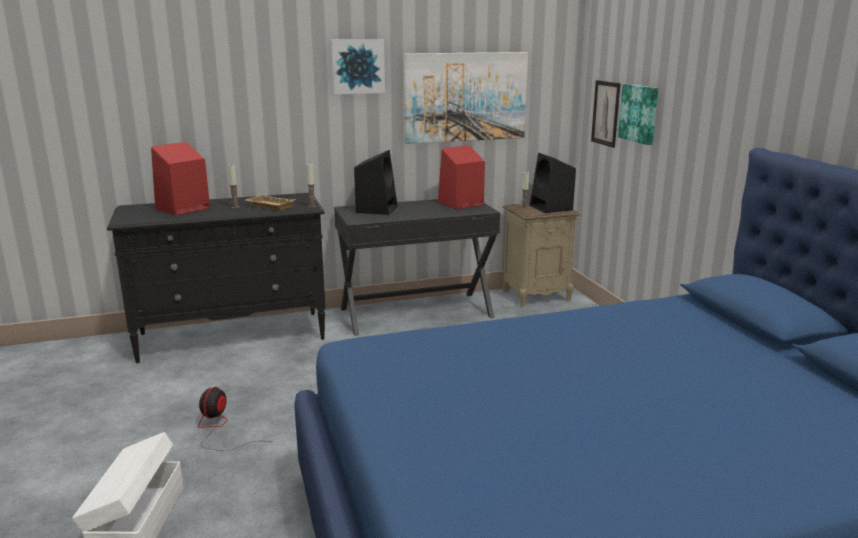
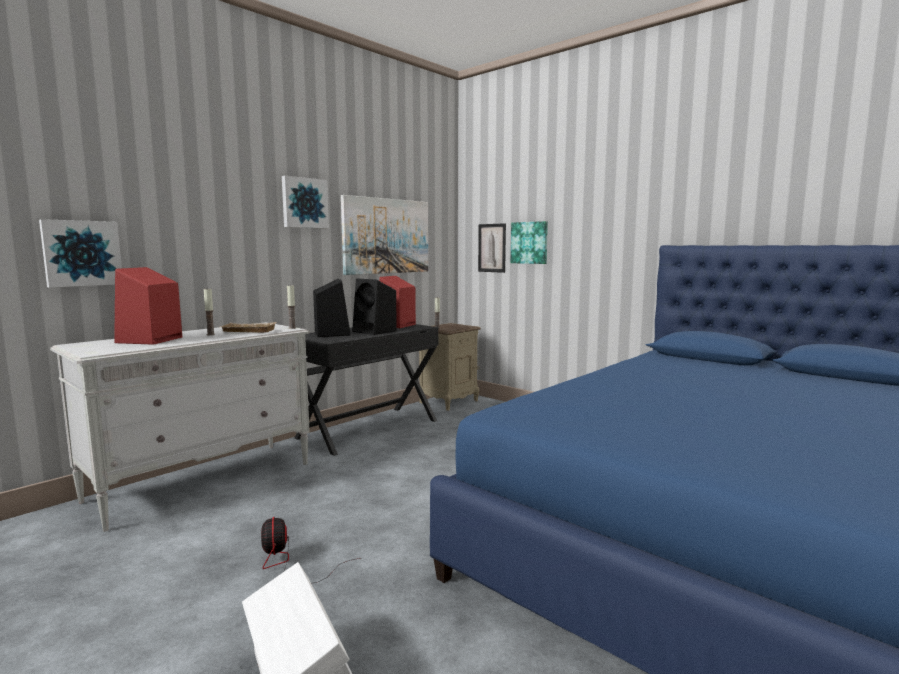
camera: 30 degrees left, 10 degrees down
black dresser [107,193,326,363] -> white dresser [50,322,310,532]
black speaker [530,153,576,213] -> black speaker moved to [352,279,397,335]
none -> picture [39,219,122,288]

